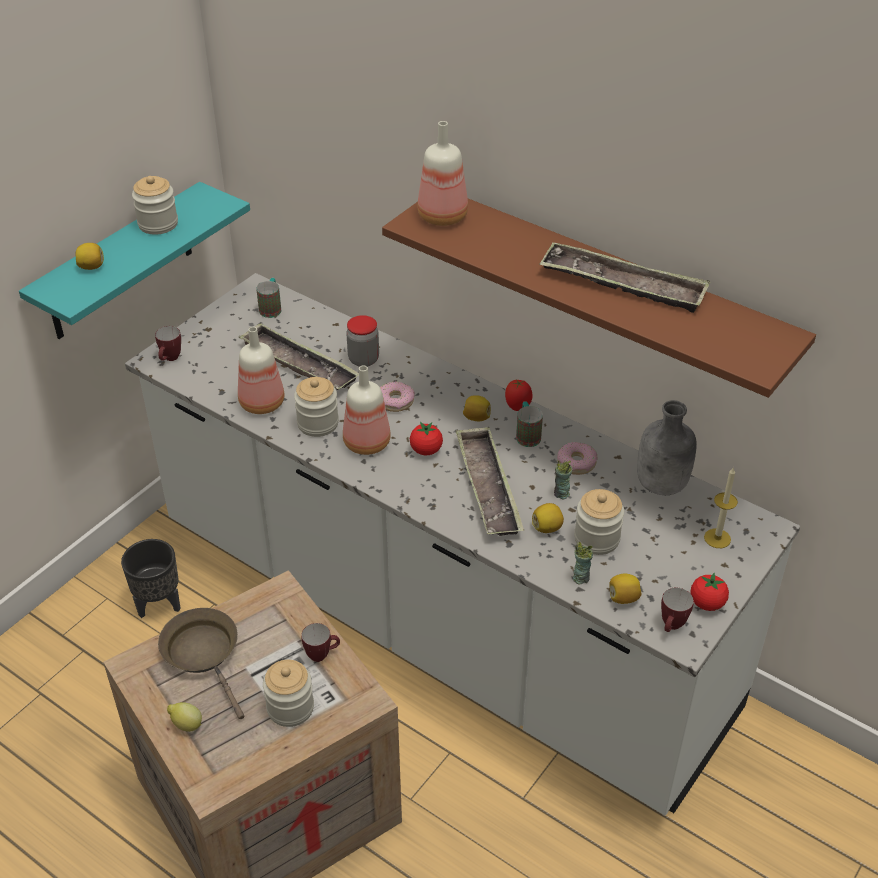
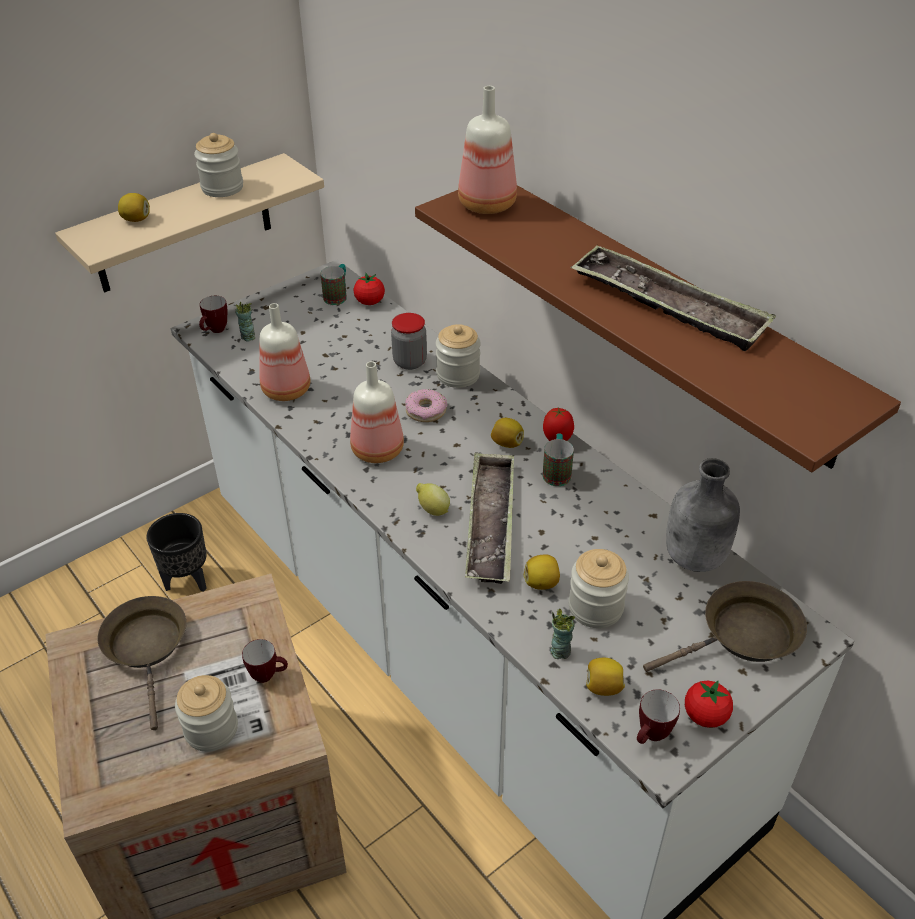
camera: 15 degrees right, 0 degrees up
turquoise shelf [19,182,250,339] -> beige shelf [55,153,324,292]
lemon [167,702,202,732] -> lemon moved to [416,483,450,516]
tray [239,323,359,390] -> none
jar [294,377,339,437] -> jar moved to [436,324,481,388]
tomato [410,422,443,456] -> tomato moved to [354,273,385,305]
cup [554,461,572,499] -> cup moved to [235,302,255,341]
donut [557,442,598,475] -> none
candle [704,467,738,548] -> brown frying pan [643,581,807,672]

